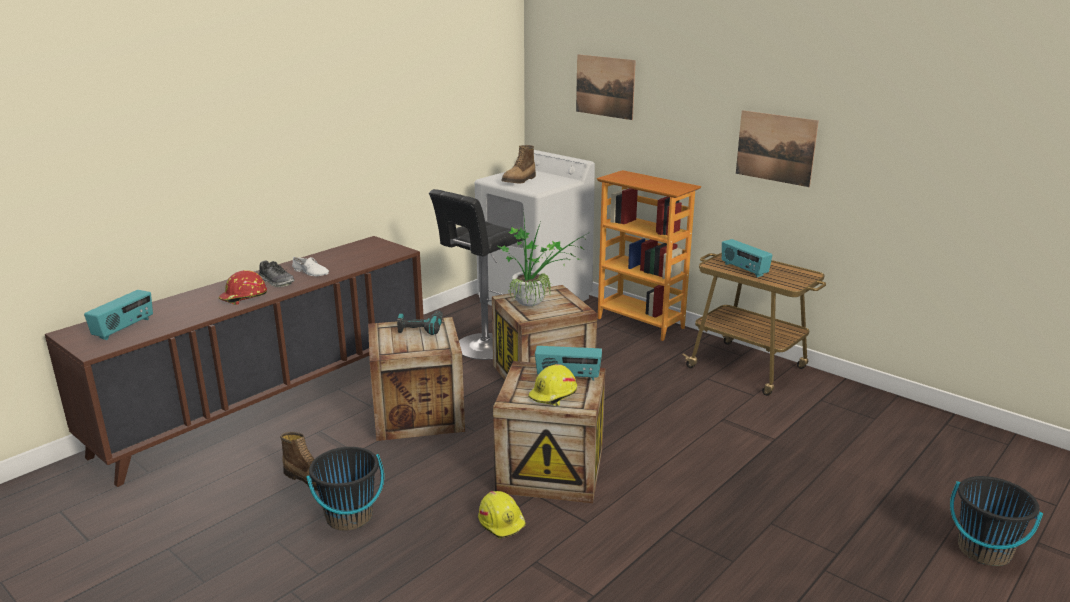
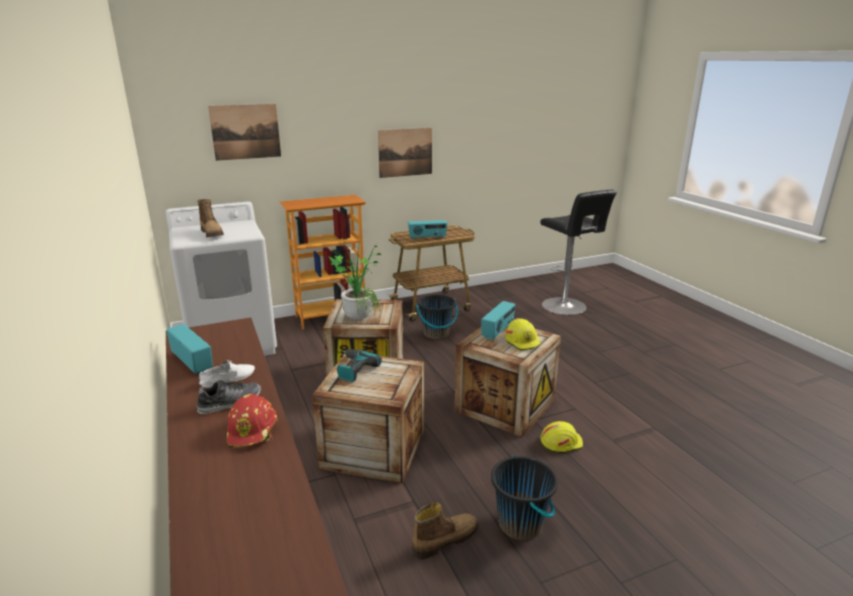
camera: 65 degrees left, 0 degrees up
radio [84,290,153,340] -> radio moved to [166,324,213,375]
black stool [429,189,525,360] -> black stool moved to [540,190,617,315]
black bucket [950,476,1043,566] -> black bucket moved to [416,294,458,339]

